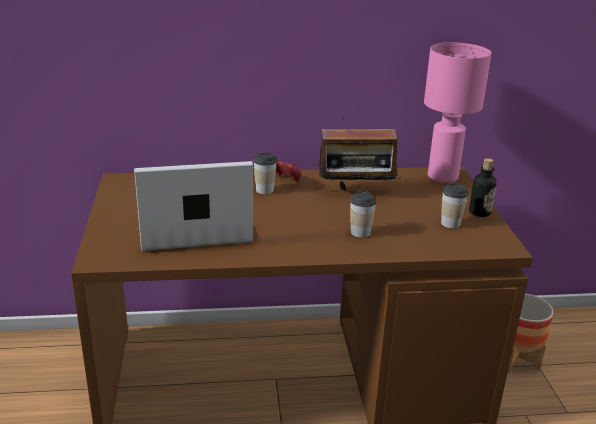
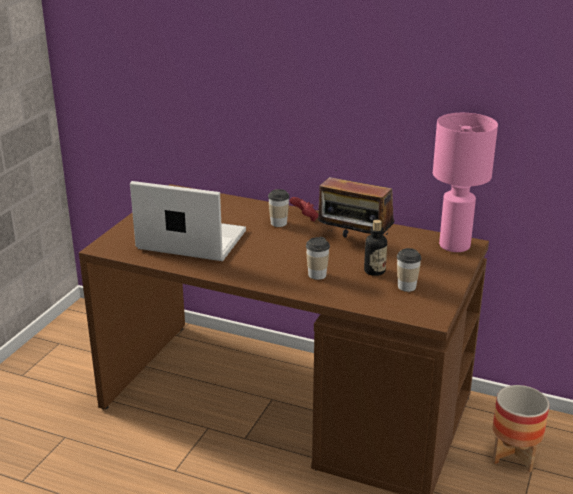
camera: 30 degrees right, 0 degrees up
bottle [469,158,497,217] -> bottle moved to [364,220,387,276]

